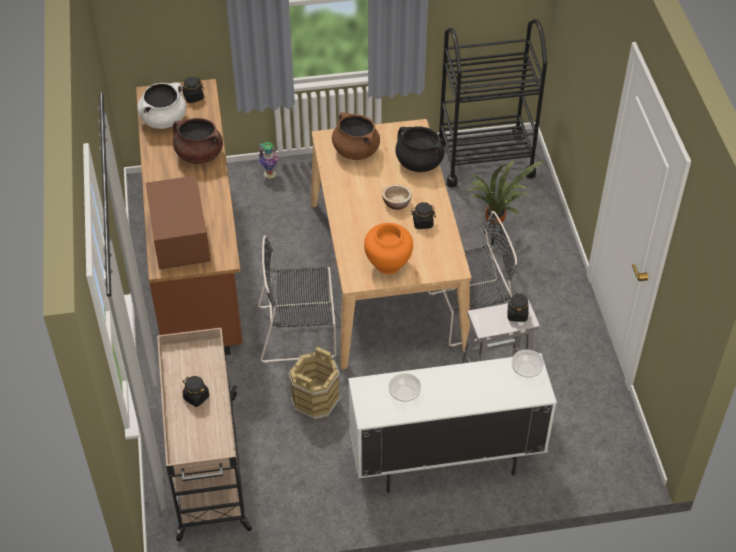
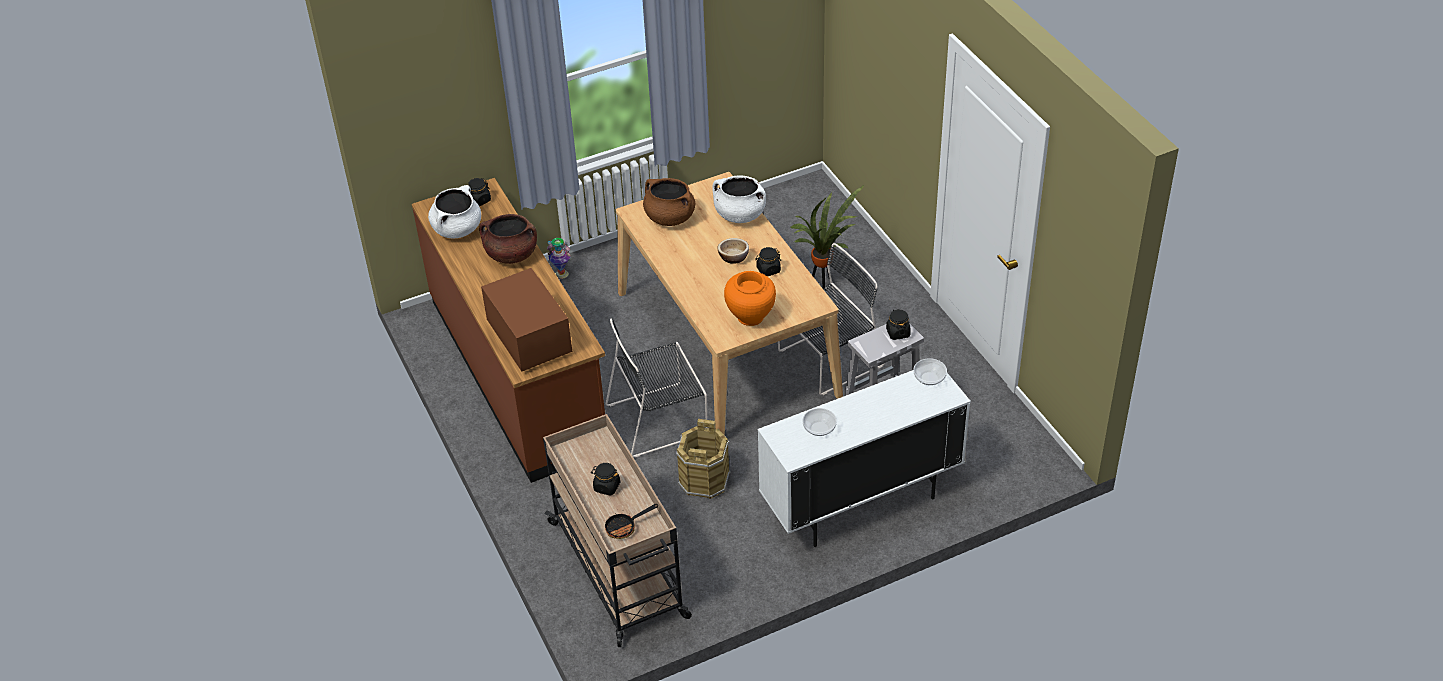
camera: 15 degrees left, 5 degrees down
black cooking pot [395,126,445,172] -> white cooking pot [712,176,766,223]
black cart [439,19,547,188] -> none
none -> frying pan [605,504,658,539]

